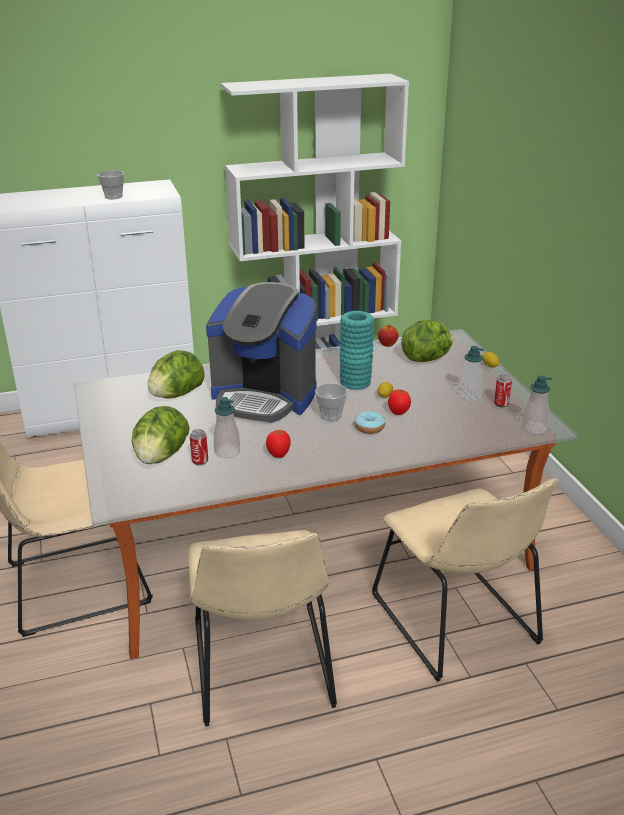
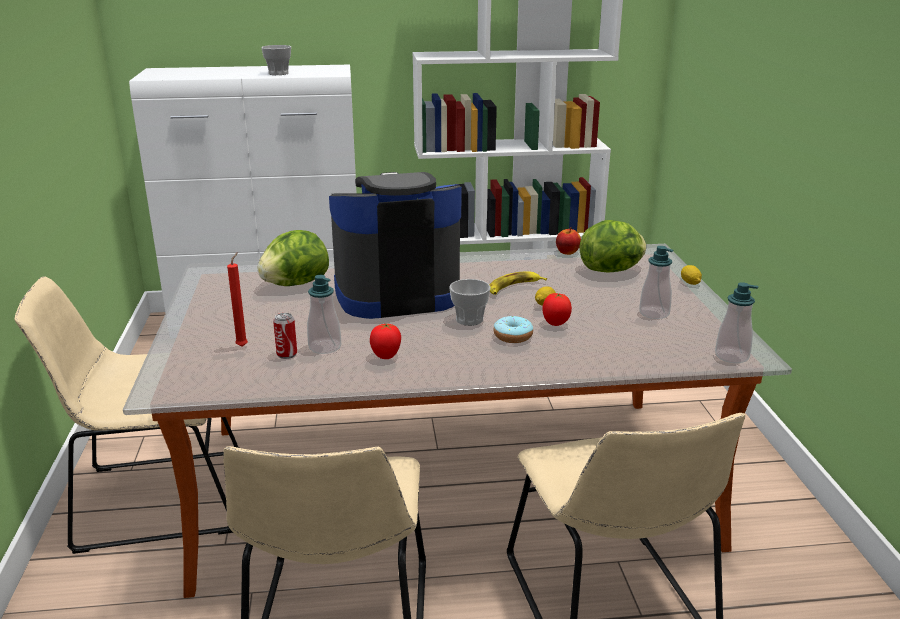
camera: 10 degrees right, 5 degrees down
lettuce [132,406,190,464] -> red candle [227,252,248,347]
coffee machine [206,282,317,423] -> coffee machine turned 135 degrees clockwise [329,172,462,319]
turquoise vase [339,311,374,390] -> banana [489,271,547,295]
can [494,375,512,407] -> none

